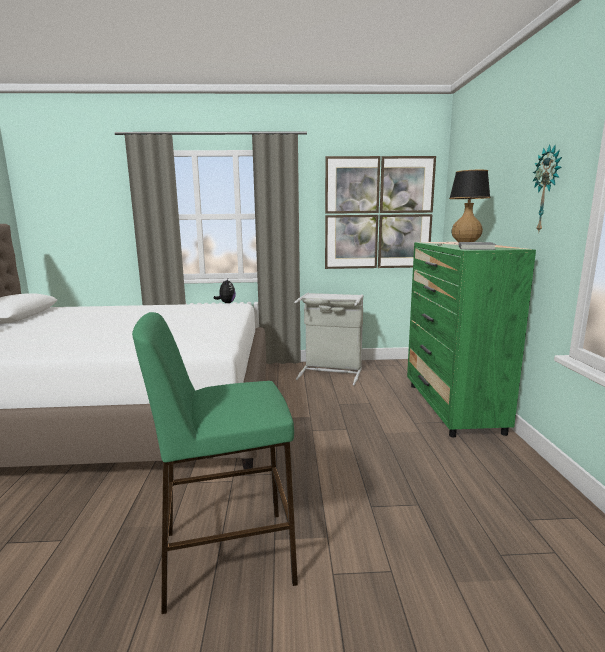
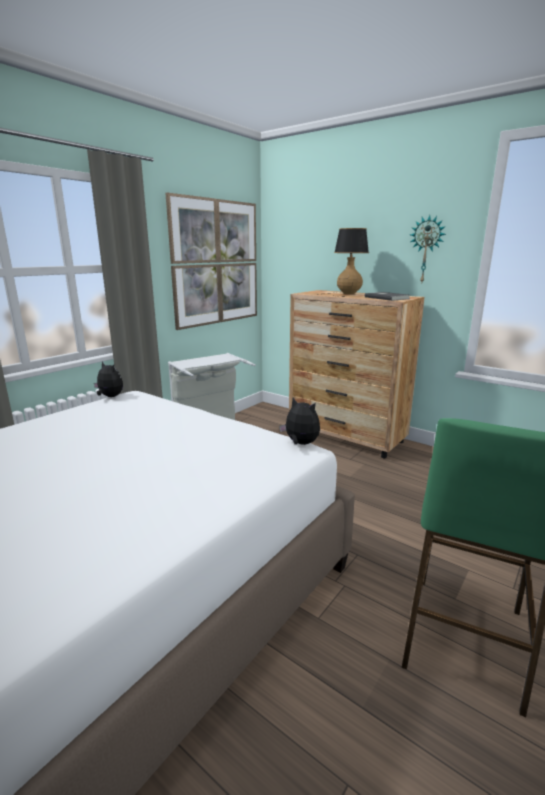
camera: 50 degrees left, 5 degrees up
green dresser [407,242,536,438] -> brown dresser [289,290,424,458]
none -> plush toy [279,398,320,445]

